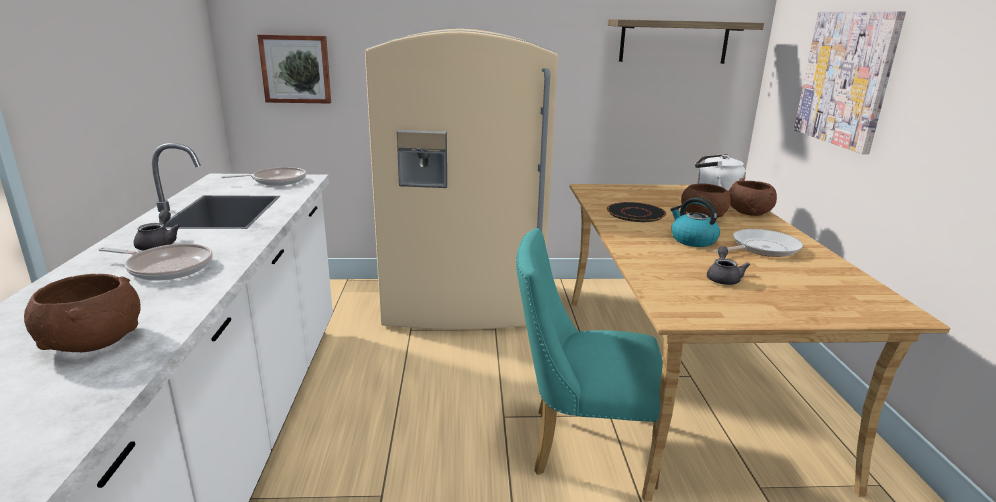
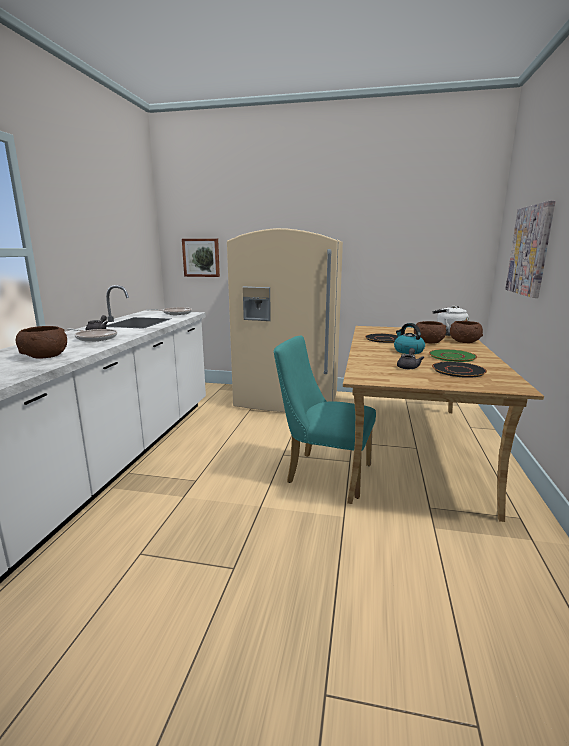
camera: 15 degrees right, 5 degrees down
shelf [608,19,764,64] -> none
frying pan [714,229,803,257] -> green plate [429,349,477,362]
none -> black plate [432,362,487,378]

